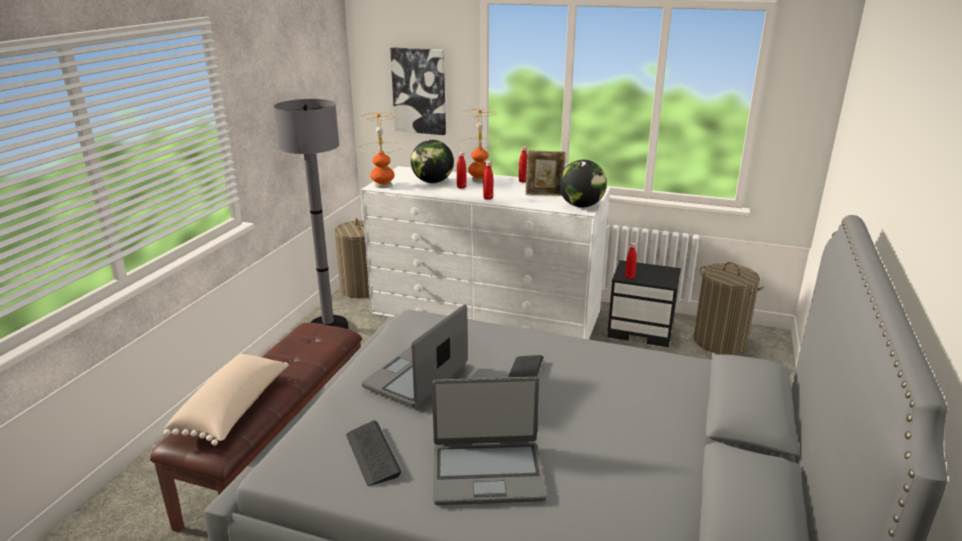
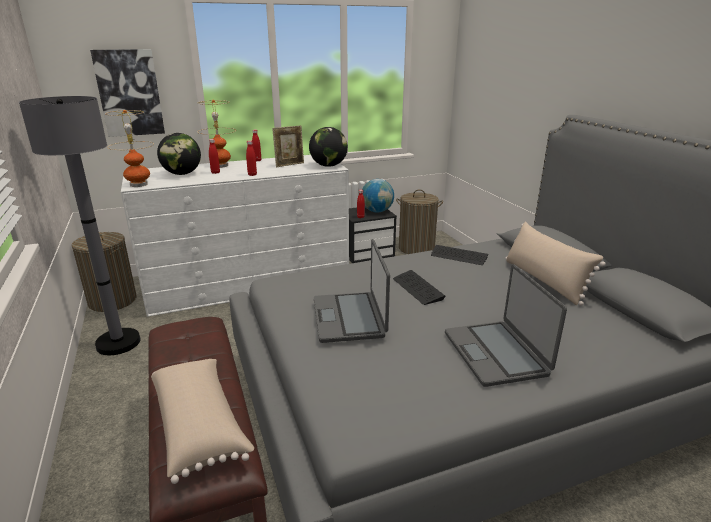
camera: 40 degrees left, 0 degrees up
keyboard [346,420,402,486] -> keyboard moved to [431,245,488,265]
laptop [432,377,547,505] -> laptop turned 120 degrees clockwise [445,264,567,387]
none -> globe [362,179,394,212]
none -> beige pillow [505,222,606,306]

